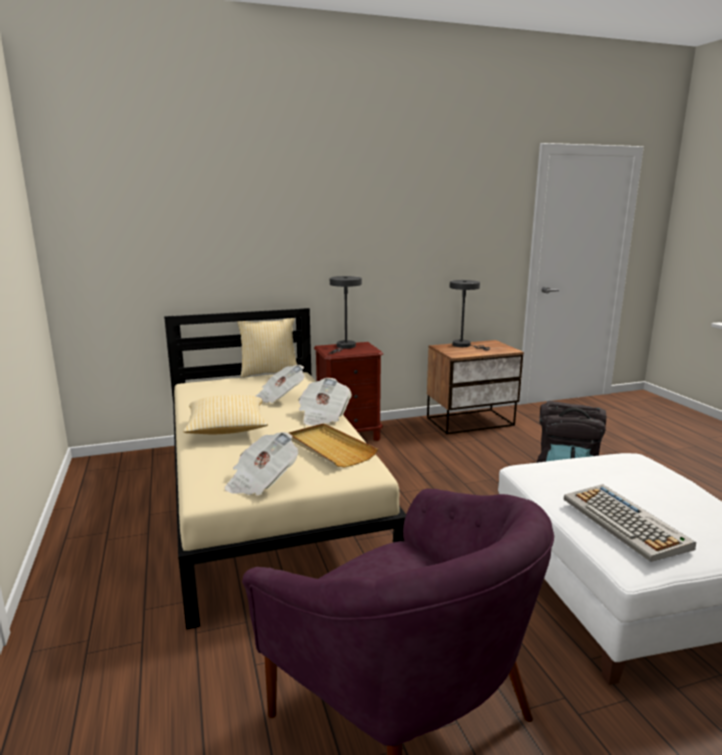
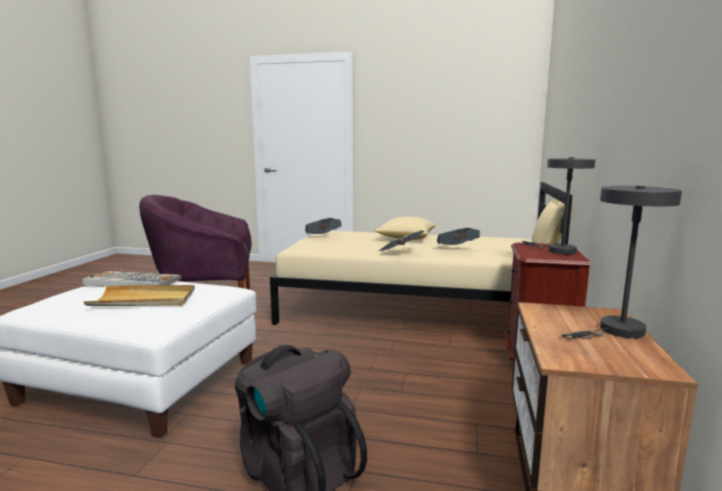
camera: 120 degrees right, 5 degrees down
beige tray [289,423,378,467] -> beige tray moved to [84,285,195,306]

